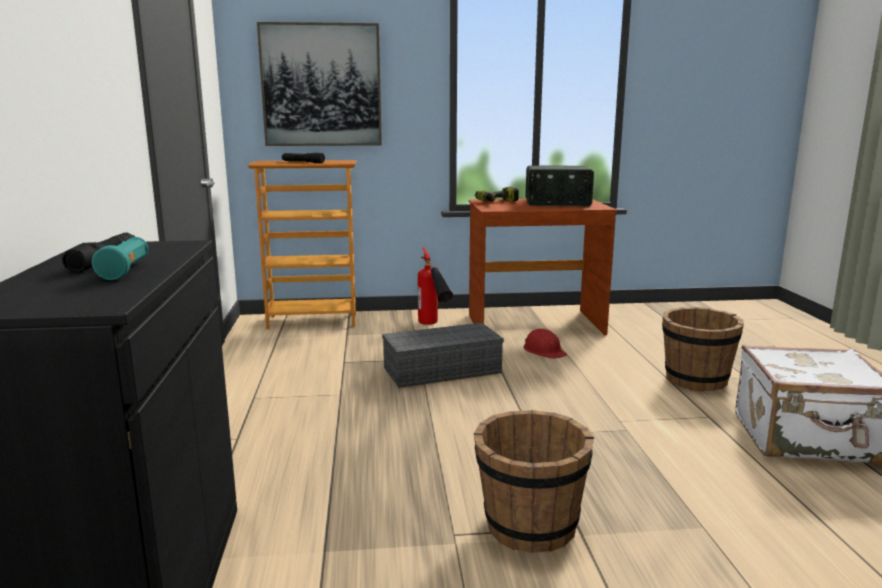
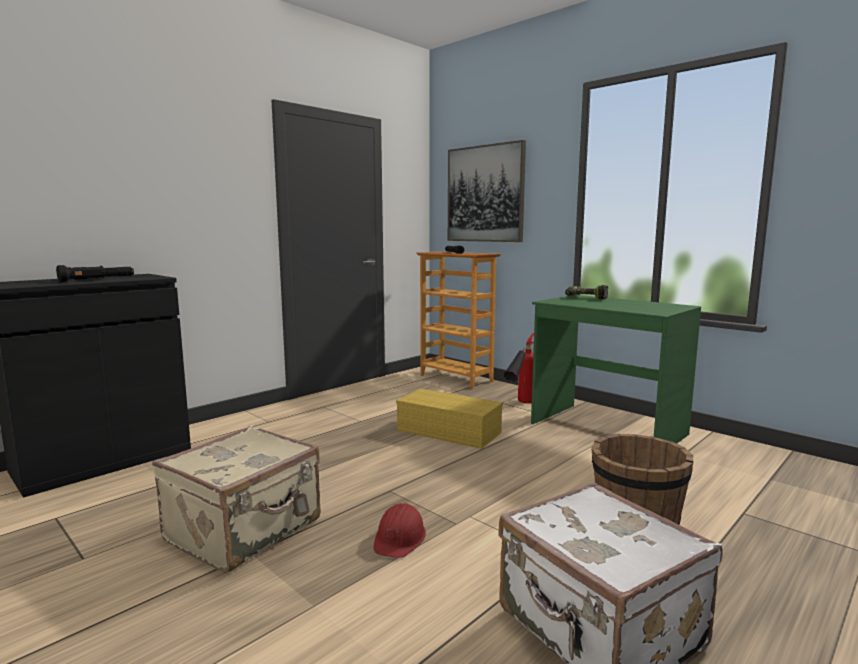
camera: 50 degrees right, 5 degrees down
turquoise flashlight [92,237,148,280] -> black flashlight [56,265,105,282]
grey storage box [382,323,504,388] -> yellow storage box [396,389,503,449]
brown desk [469,199,618,335] -> green desk [531,295,701,444]
brown bucket [474,410,594,553] -> beige suitcase [152,425,321,573]
red hard hat [523,329,567,359] -> red hard hat moved to [374,503,426,558]
radio [525,165,594,206] -> none

